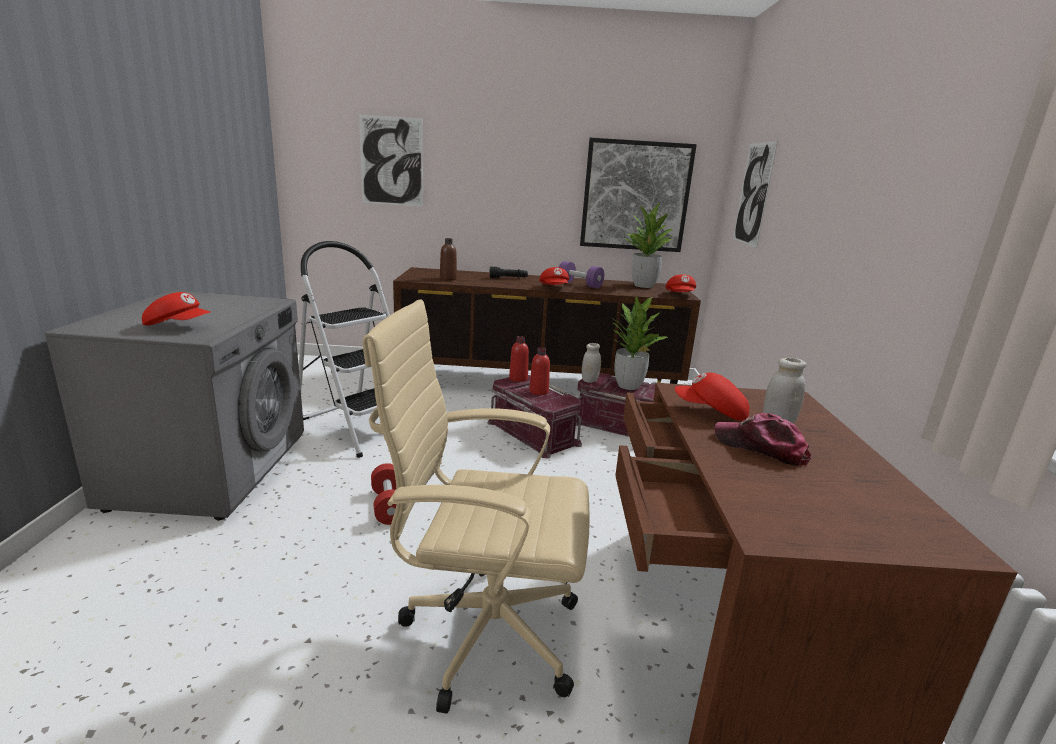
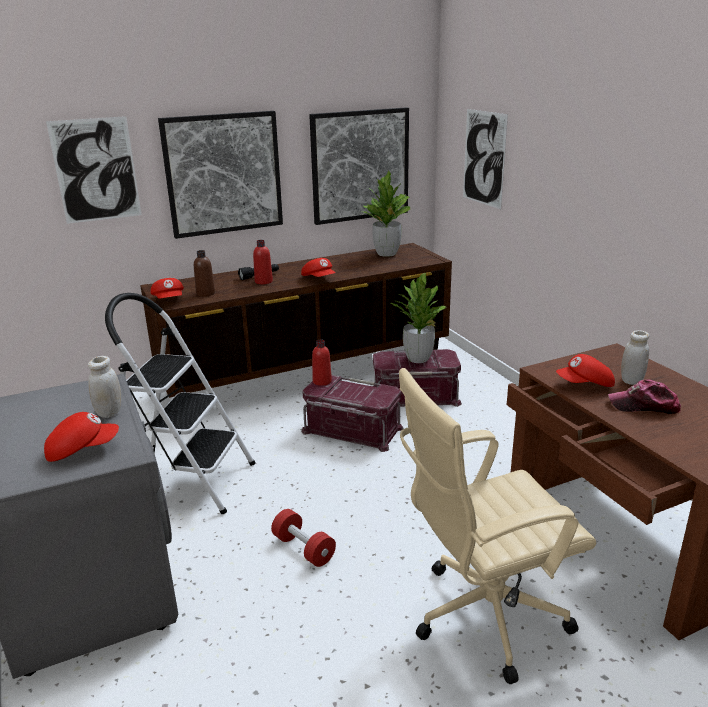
camera: 25 degrees left, 5 degrees up
red bottle [529,347,550,395] -> red bottle moved to [253,240,273,284]
purple dumbbell [559,261,604,288] -> none
white jar [582,343,601,383] -> white jar moved to [88,356,121,418]
red cap [666,275,696,292] -> red cap moved to [150,278,184,299]
none -> picture [158,111,283,239]

